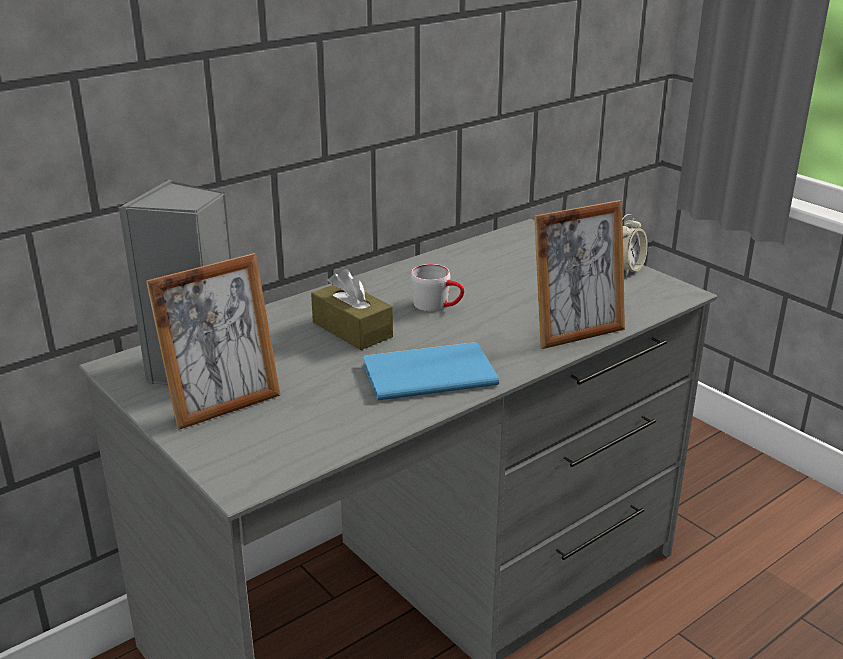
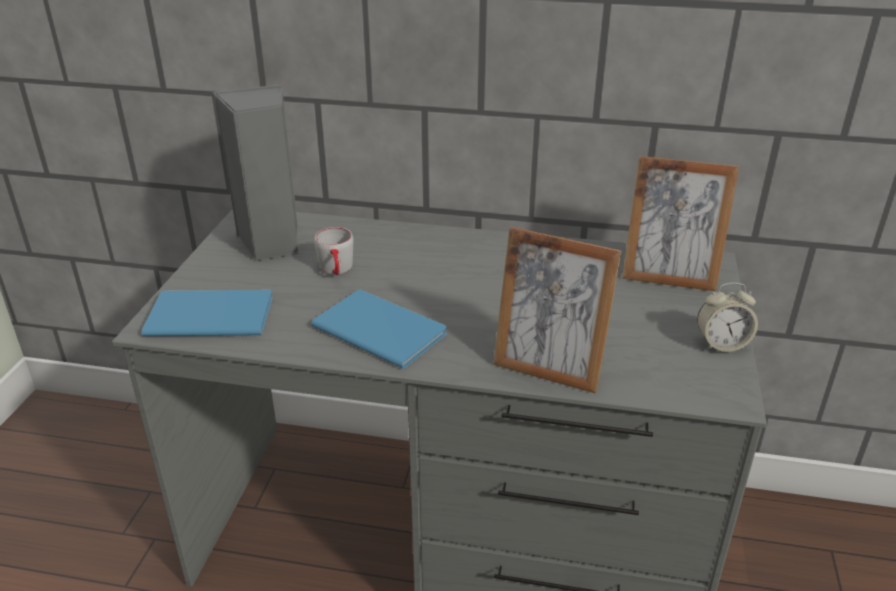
camera: 50 degrees right, 5 degrees up
picture frame [146,253,280,430] -> picture frame moved to [622,156,739,292]
brown tissue box [311,269,393,350] -> none
grey mug [411,264,464,312] -> grey mug moved to [314,227,353,275]
none -> blue book [142,290,273,336]

